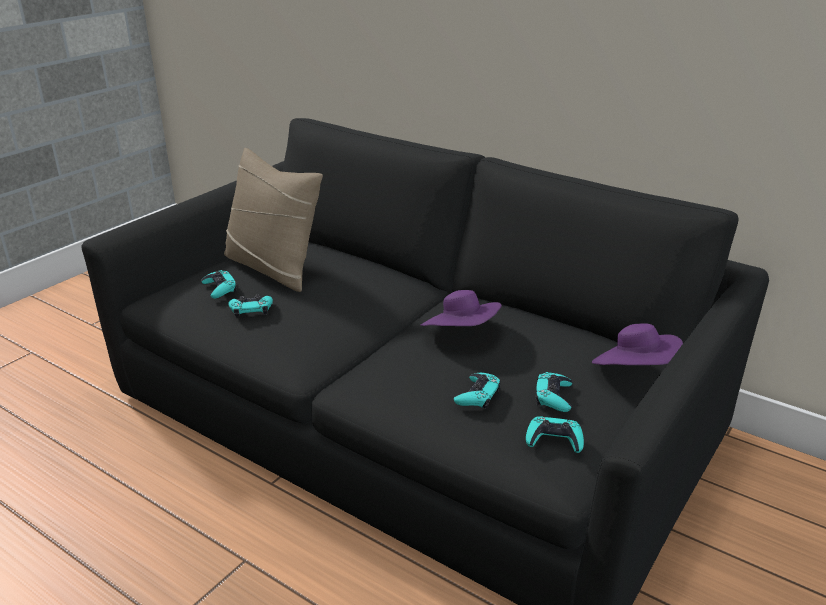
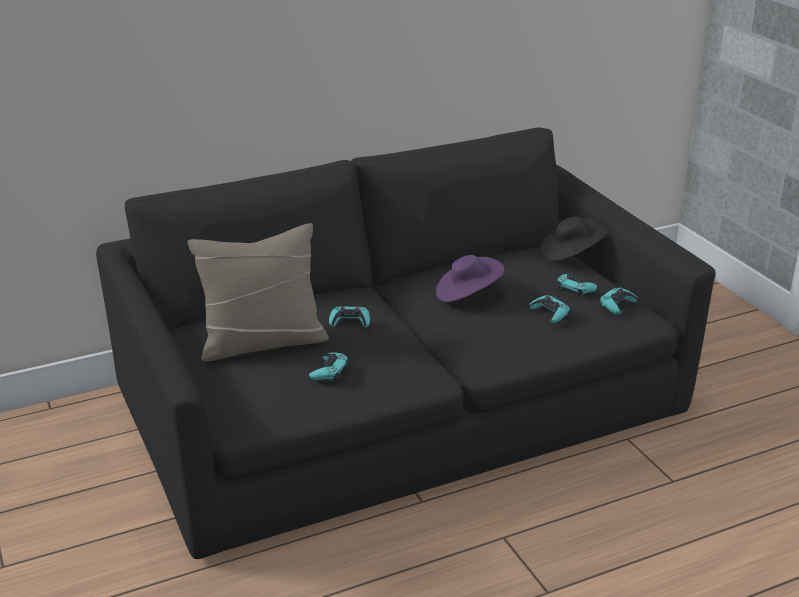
camera: 60 degrees left, 0 degrees up
turquoise game controller [201,270,237,299] -> turquoise game controller moved to [329,306,370,327]
purple hat [592,323,683,365] -> black hat [540,217,607,261]

